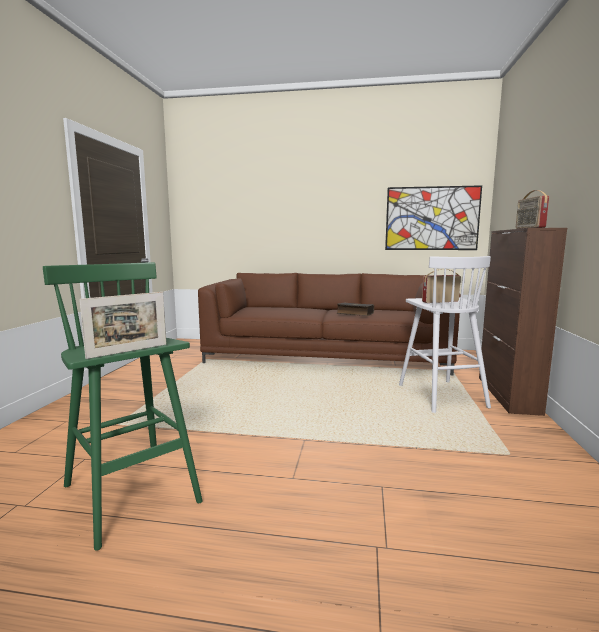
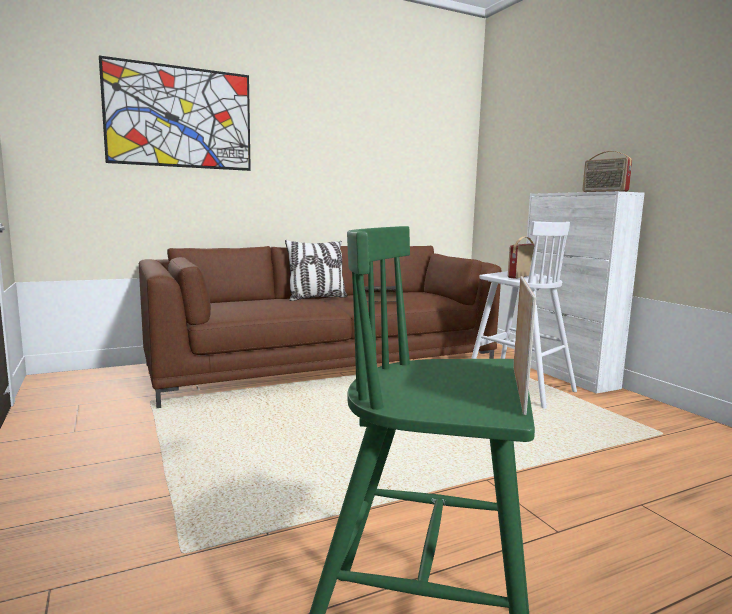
camera: 35 degrees left, 0 degrees up
picture [385,185,482,250] -> picture moved to [99,55,251,171]
brown cabinet [479,228,567,416] -> white cabinet [526,191,645,394]
none -> pillow [285,240,348,301]

